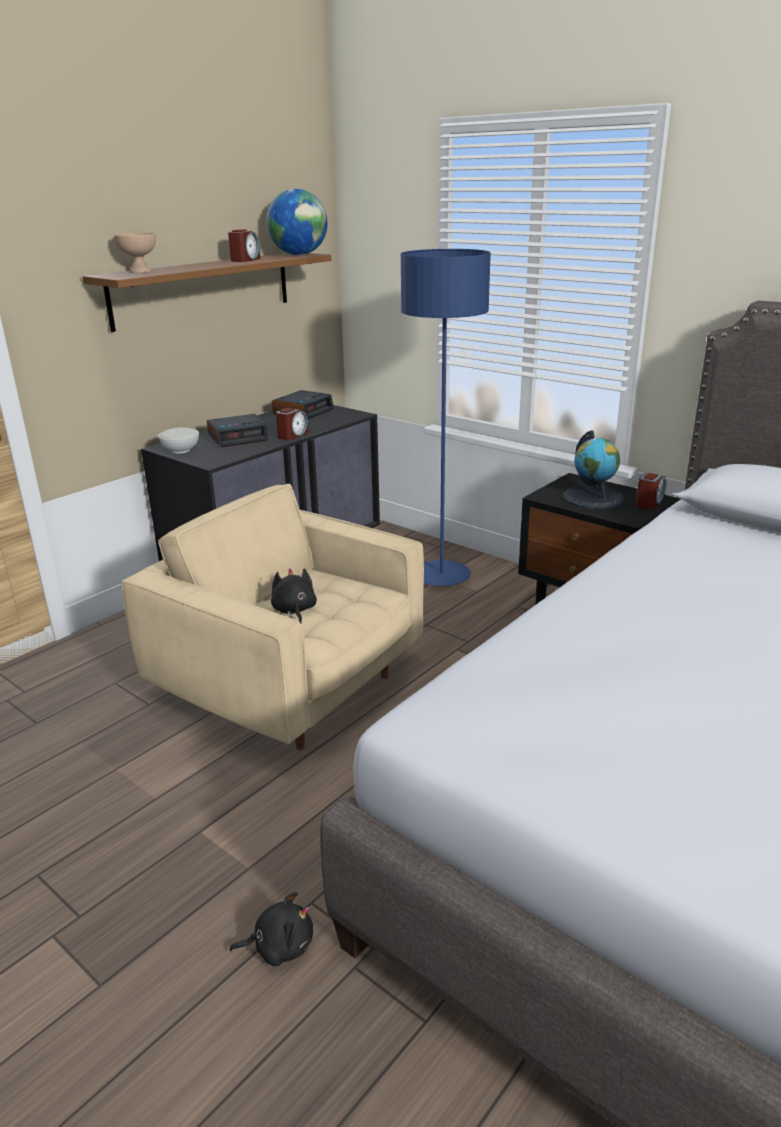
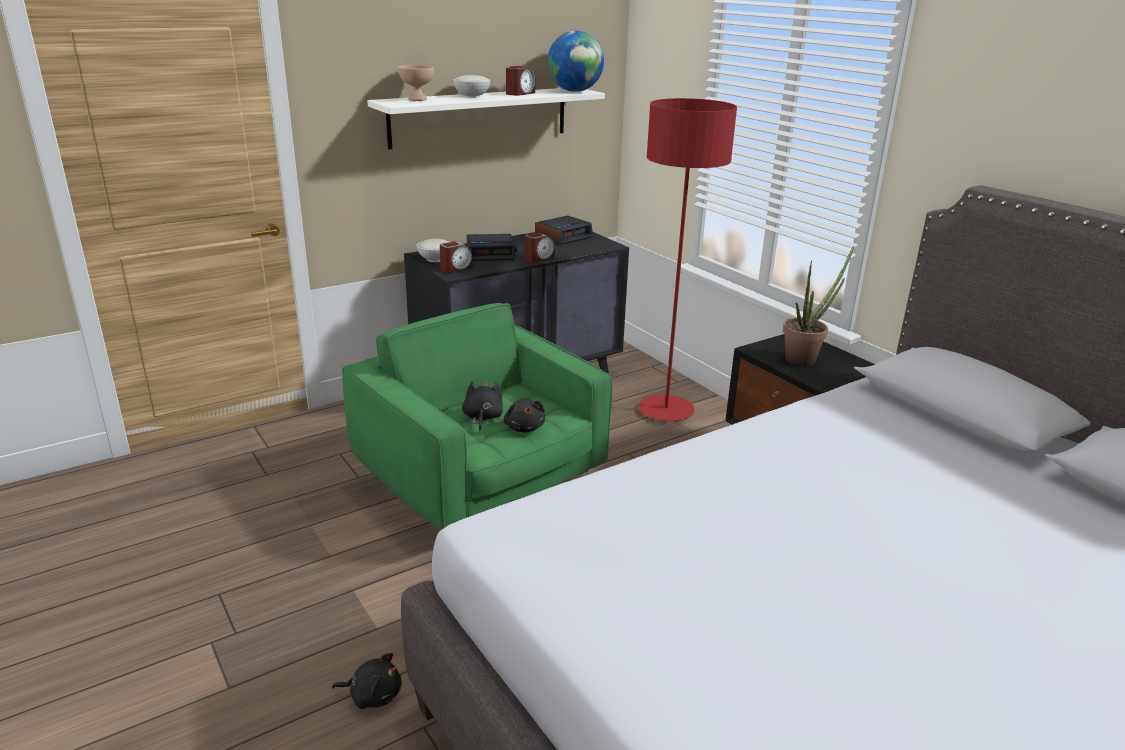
camera: 15 degrees right, 0 degrees up
brown shelf [83,253,331,332] -> white shelf [367,88,605,149]
beige armchair [121,484,424,750] -> green armchair [342,303,612,530]
blue floor lamp [401,249,491,586] -> red floor lamp [638,98,737,421]
globe [563,430,625,509] -> potted plant [783,245,854,366]
alarm clock [635,473,667,509] -> alarm clock moved to [440,242,473,273]
none -> white bowl [453,75,490,98]
none -> black plush toy [504,398,545,432]

